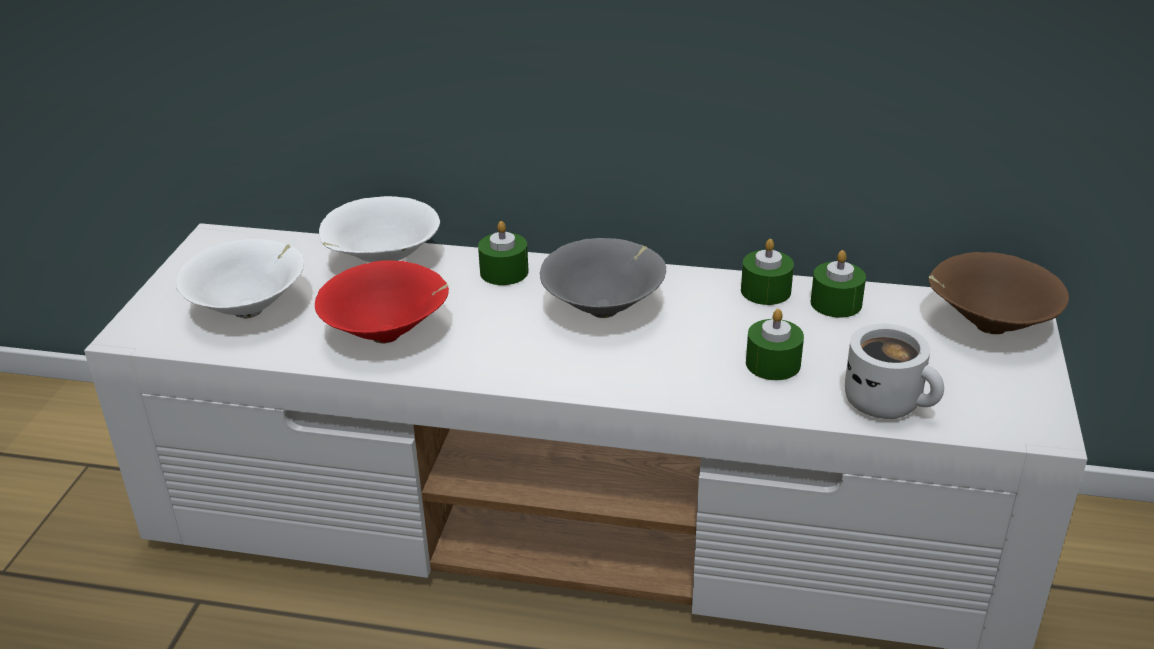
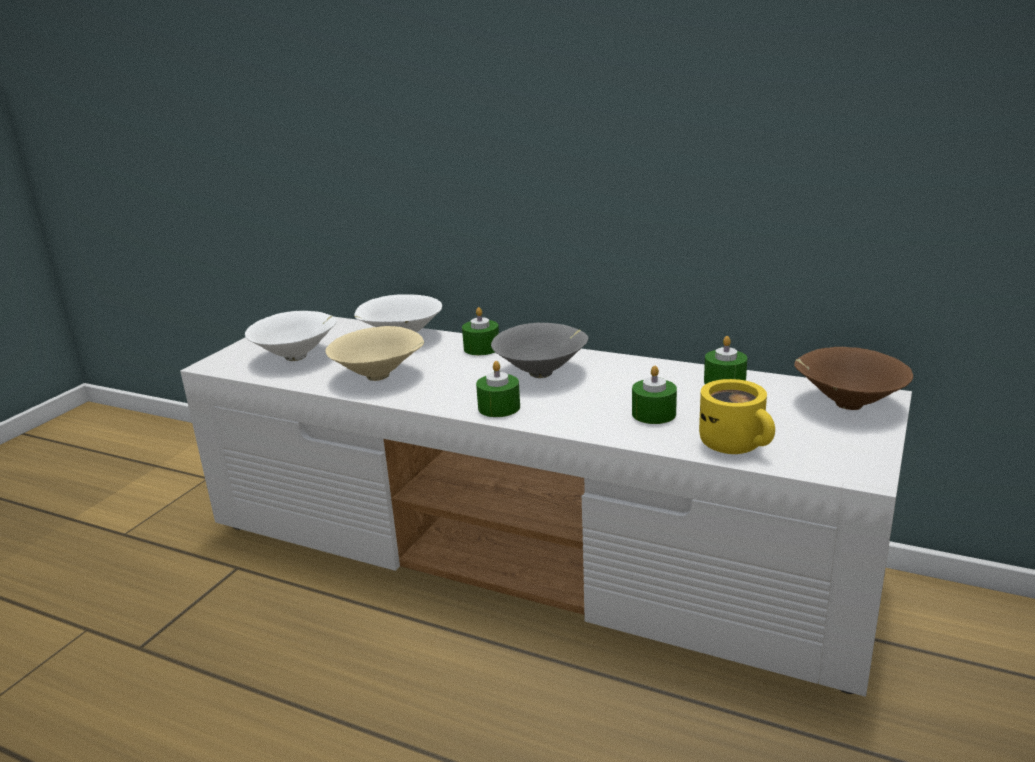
camera: 15 degrees right, 10 degrees down
red bowl [315,260,449,343] -> beige bowl [325,326,424,381]
green candle [741,239,794,305] -> green candle moved to [476,361,520,417]
white mug [845,324,944,419] -> yellow mug [699,379,775,454]

